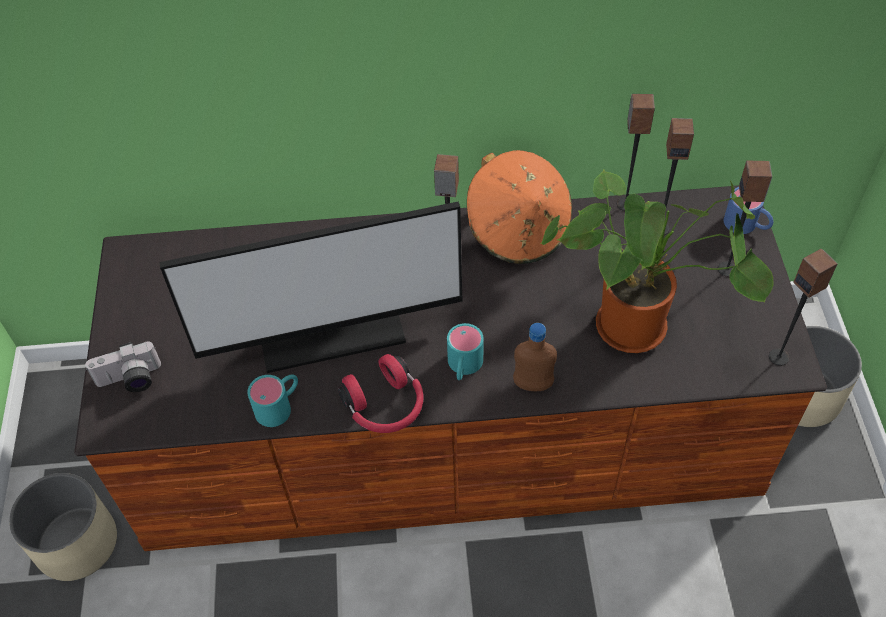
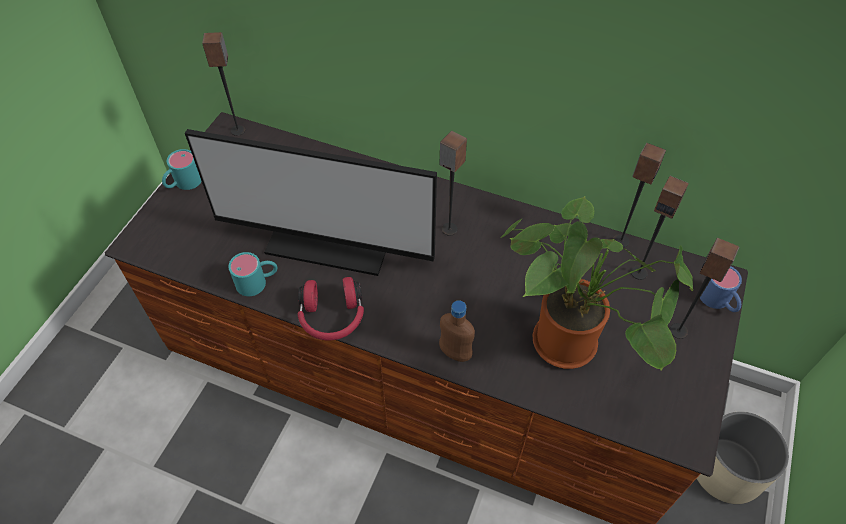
camera: 25 degrees right, 0 degrees up
beige planter [9,473,117,581] -> none
camera [85,341,161,392] -> none
turquoise mug [447,323,484,380] -> turquoise mug moved to [162,149,202,190]
orange hat [467,150,572,264] -> none
speaker [769,249,838,366] -> speaker moved to [202,32,245,136]

